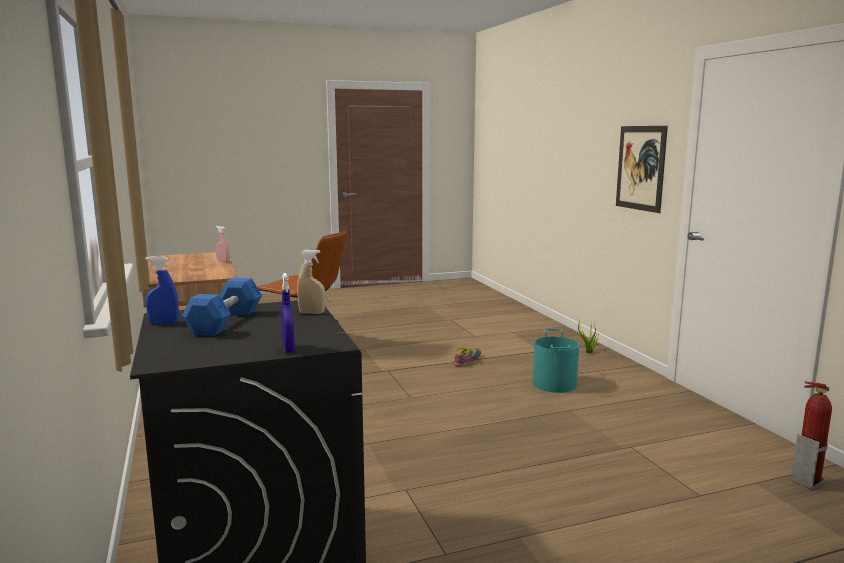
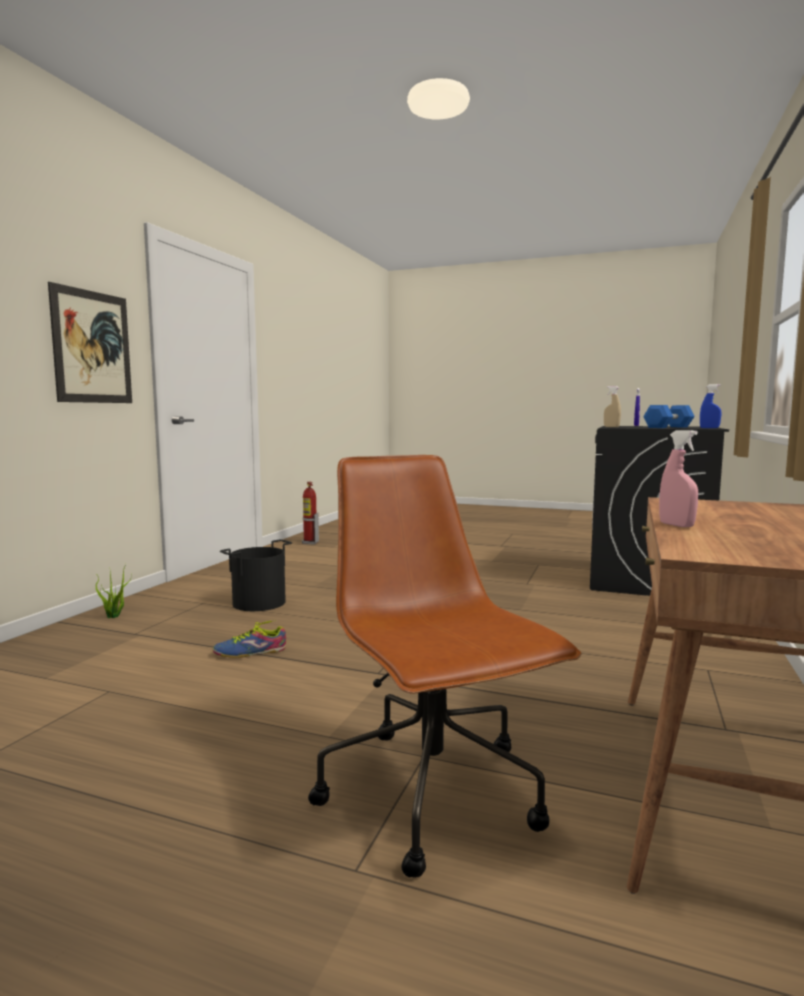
camera: 140 degrees left, 5 degrees down
turquoise bucket [533,329,579,393] -> black bucket [220,540,292,611]

